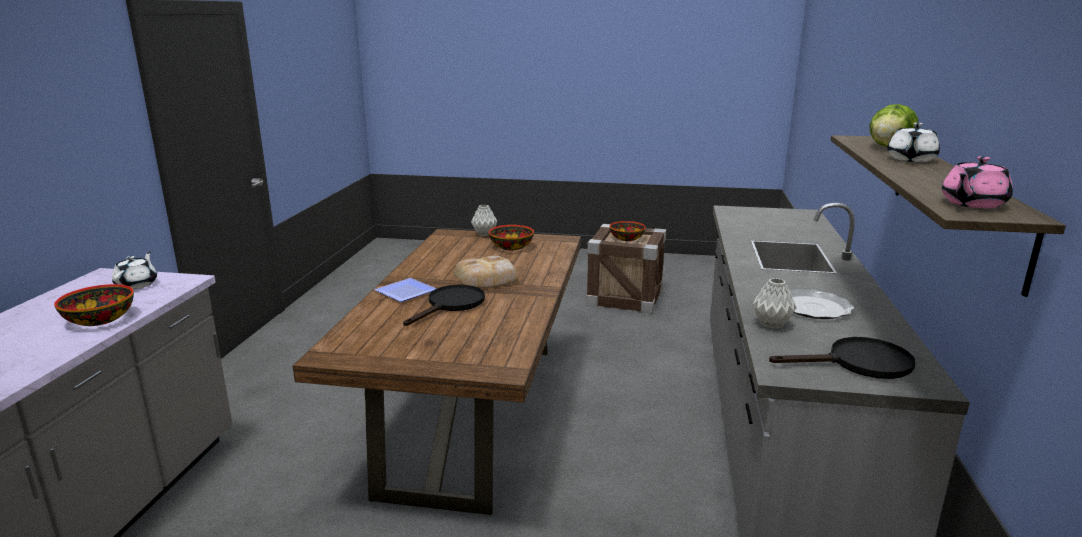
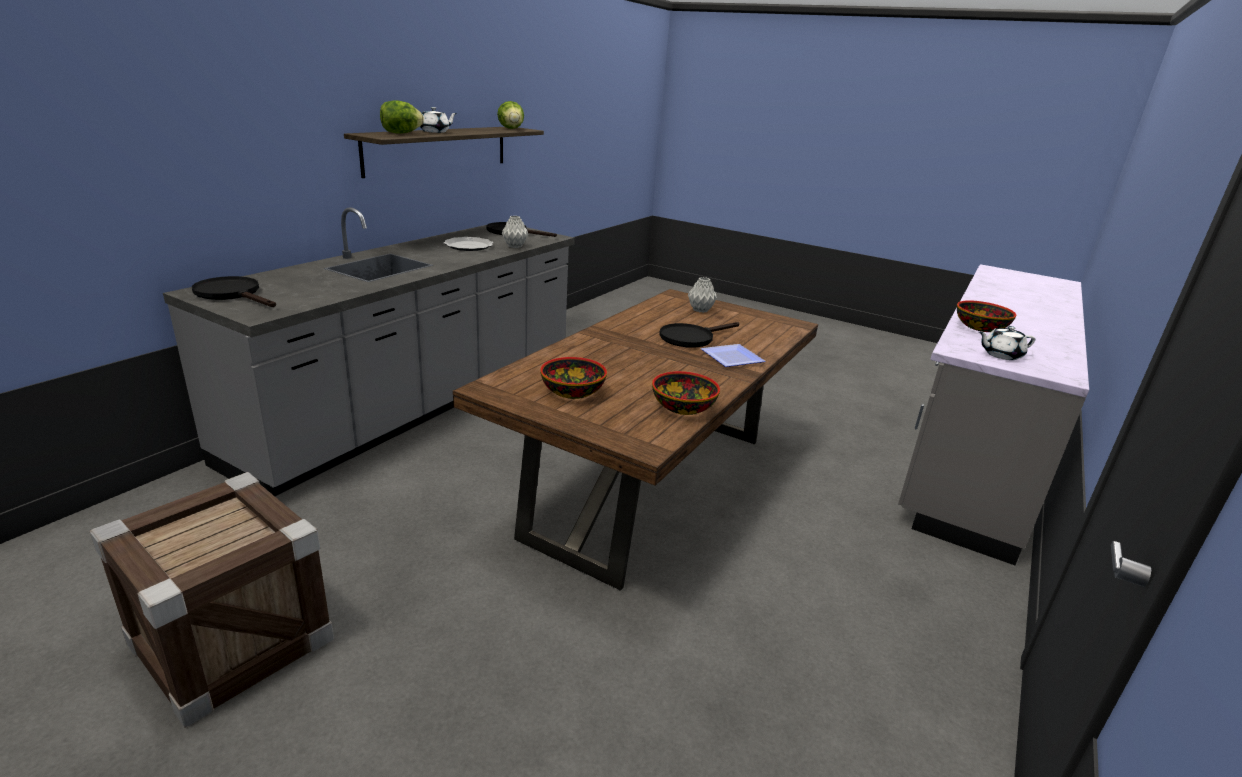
camera: 160 degrees left, 5 degrees up
white teapot [112,252,157,290] -> white teapot turned 60 degrees clockwise [979,326,1035,360]
bread [454,256,518,289] -> none
grey vase [471,205,497,236] -> grey vase moved to [688,277,717,313]
bowl [610,221,646,241] -> bowl moved to [652,371,720,415]
pink teapot [942,156,1013,208] -> lettuce [497,101,524,129]
none -> black frying pan [192,276,276,307]

